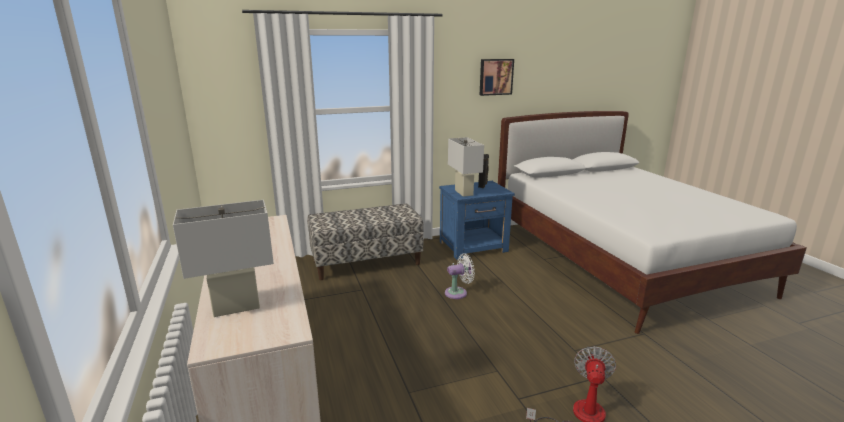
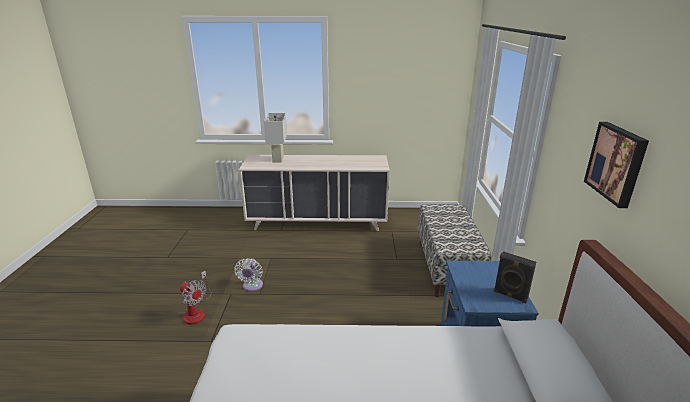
camera: 110 degrees right, 5 degrees up
white fan [445,253,475,299] -> white fan moved to [234,258,263,291]
white table lamp [448,137,484,197] -> none

